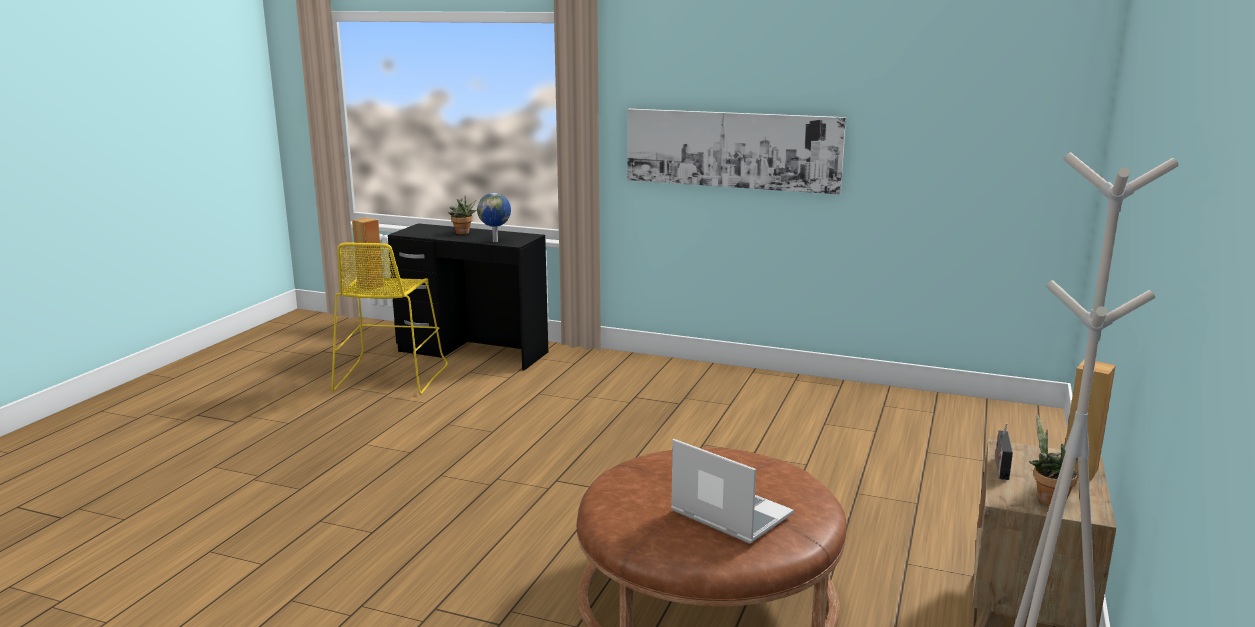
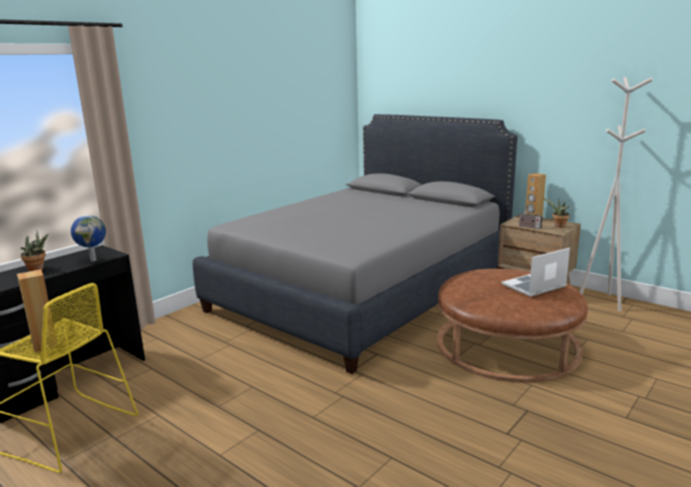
camera: 70 degrees left, 0 degrees up
picture [627,109,846,194] -> none
none -> grey bed [193,114,518,374]

